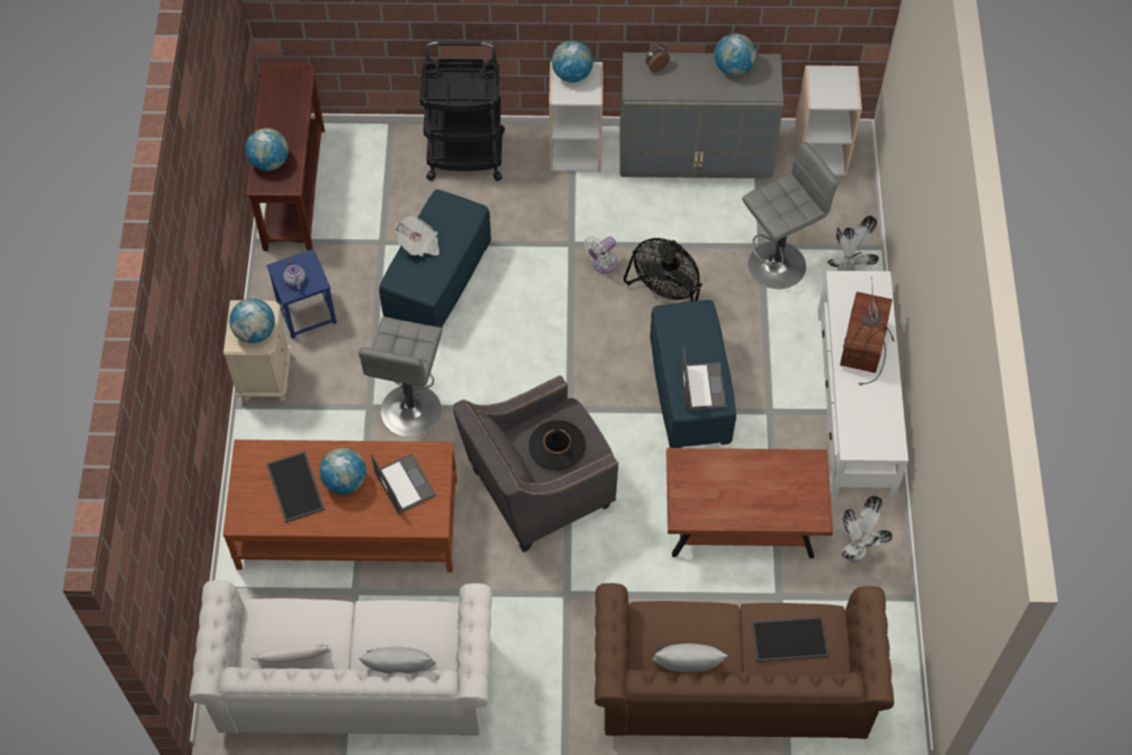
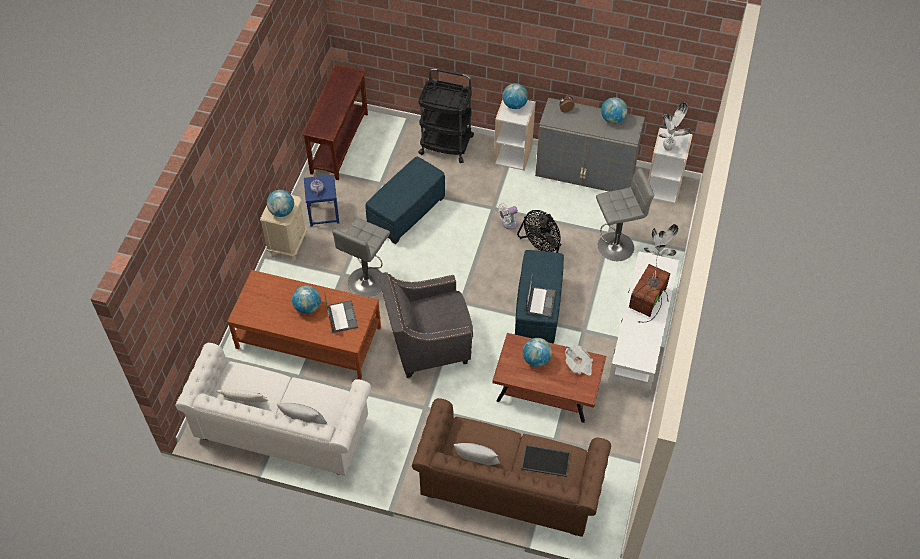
camera: 15 degrees right, 5 degrees down
globe [245,128,288,171] -> globe moved to [523,338,552,367]
tray [267,451,325,523] -> none
newspaper [394,216,439,257] -> newspaper moved to [565,345,593,376]
black hat [529,420,586,471] -> none
potted plant [841,496,892,563] -> potted plant moved to [658,103,691,151]

